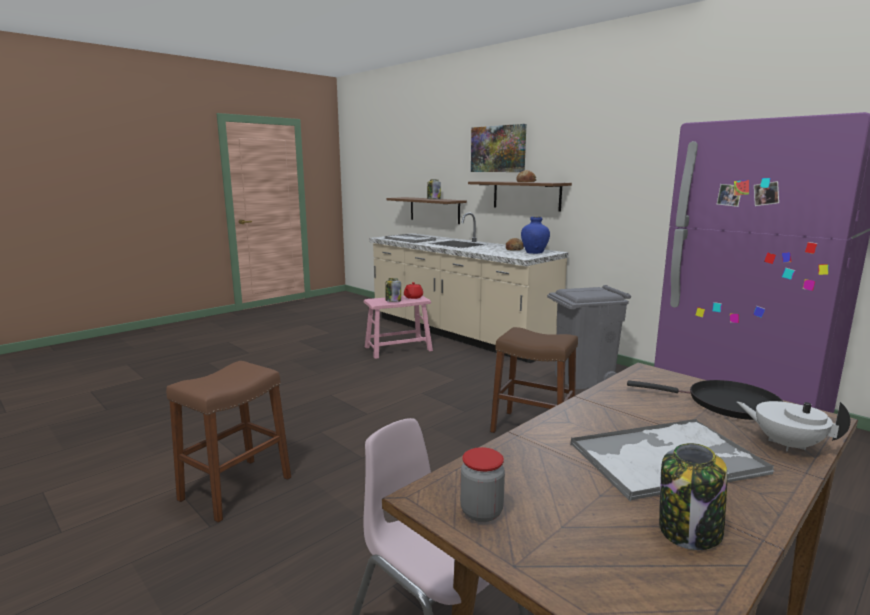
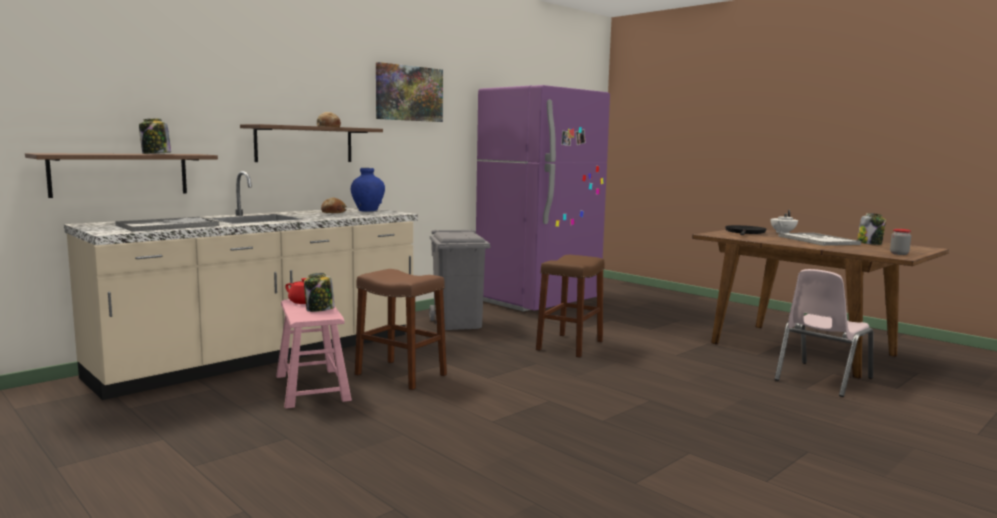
camera: 90 degrees left, 5 degrees down
brown stool [166,361,291,523] -> brown stool moved to [355,269,447,390]
picture [471,124,527,172] -> picture moved to [376,62,443,122]

